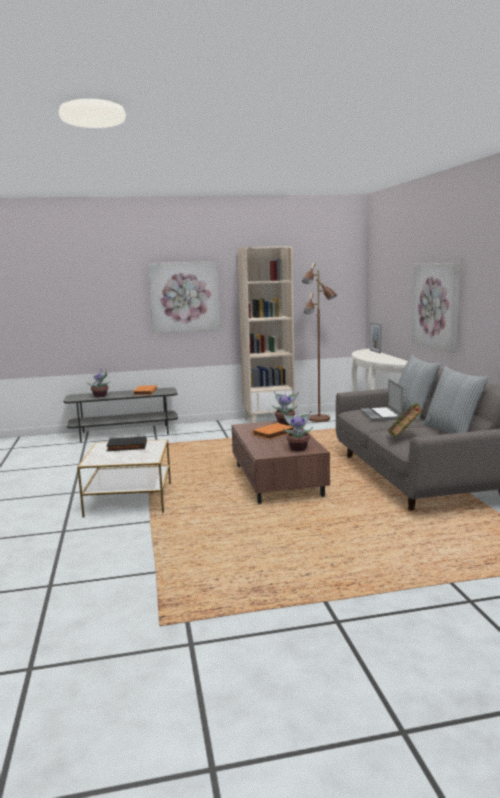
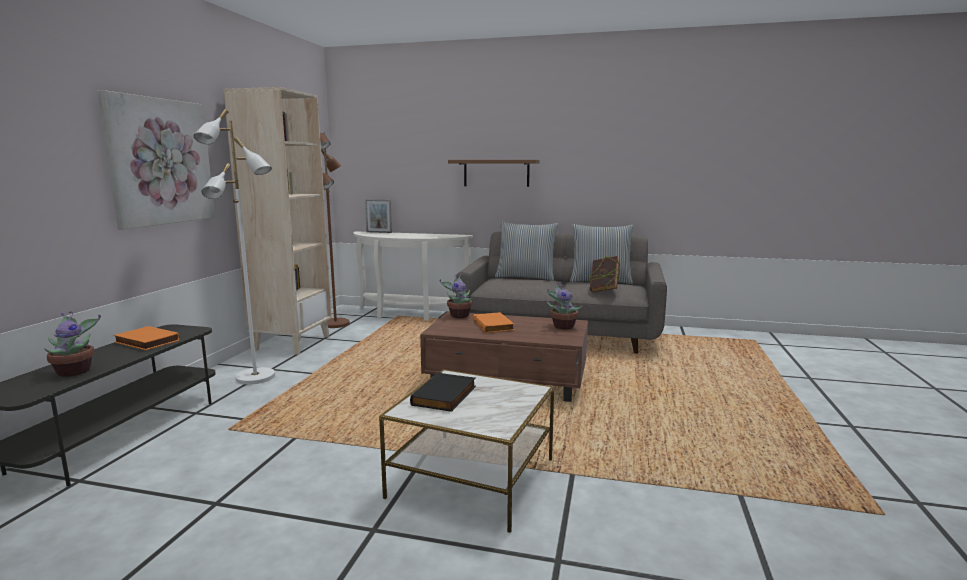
camera: 65 degrees left, 0 degrees up
laptop [360,379,403,421] -> none
picture [412,263,461,353] -> brown shelf [448,160,539,187]
none -> white floor lamp [194,109,275,385]

